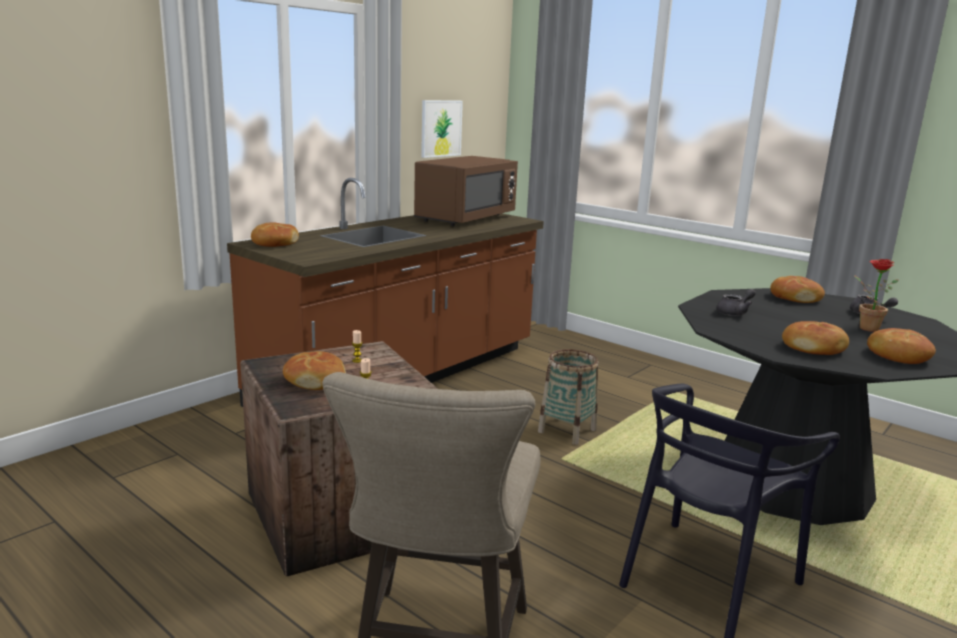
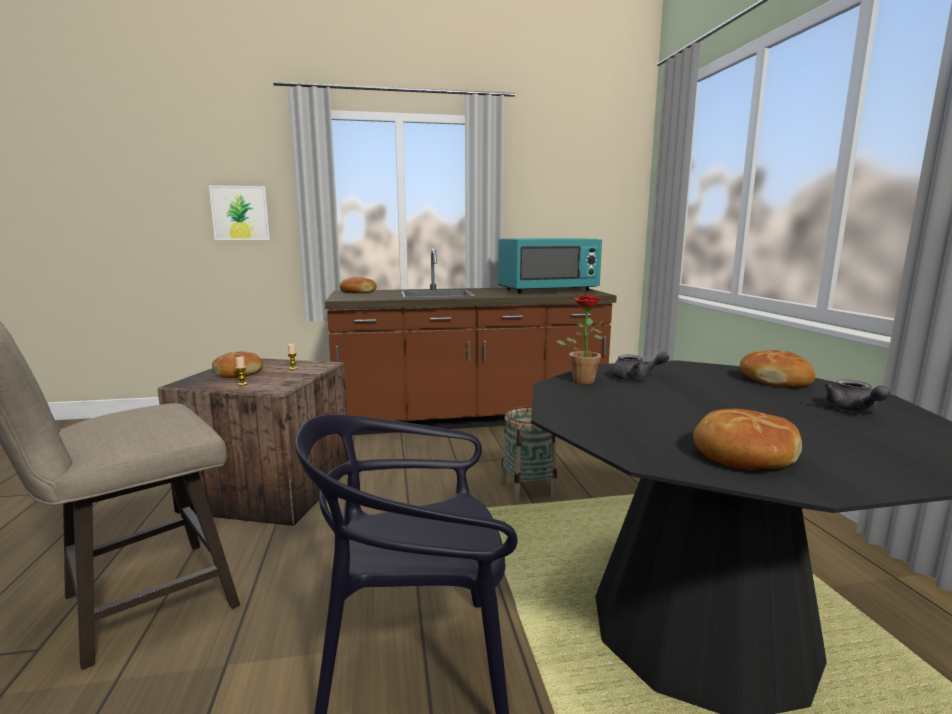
camera: 40 degrees right, 5 degrees down
brown microwave [414,156,518,226] -> turquoise microwave [498,238,602,293]
picture [421,100,463,158] -> picture moved to [209,185,270,240]
bread [782,321,849,355] -> none
potted plant [854,259,898,332] -> potted plant moved to [556,294,603,384]

